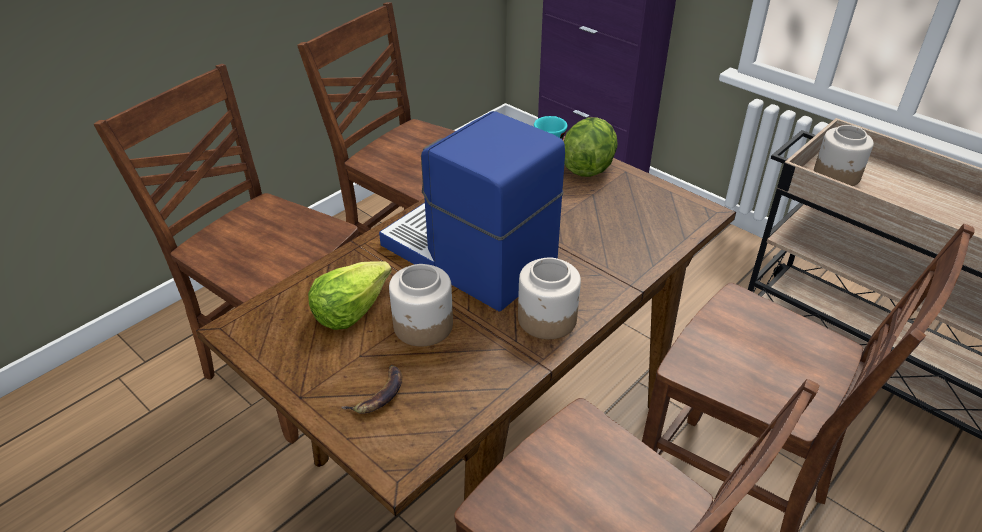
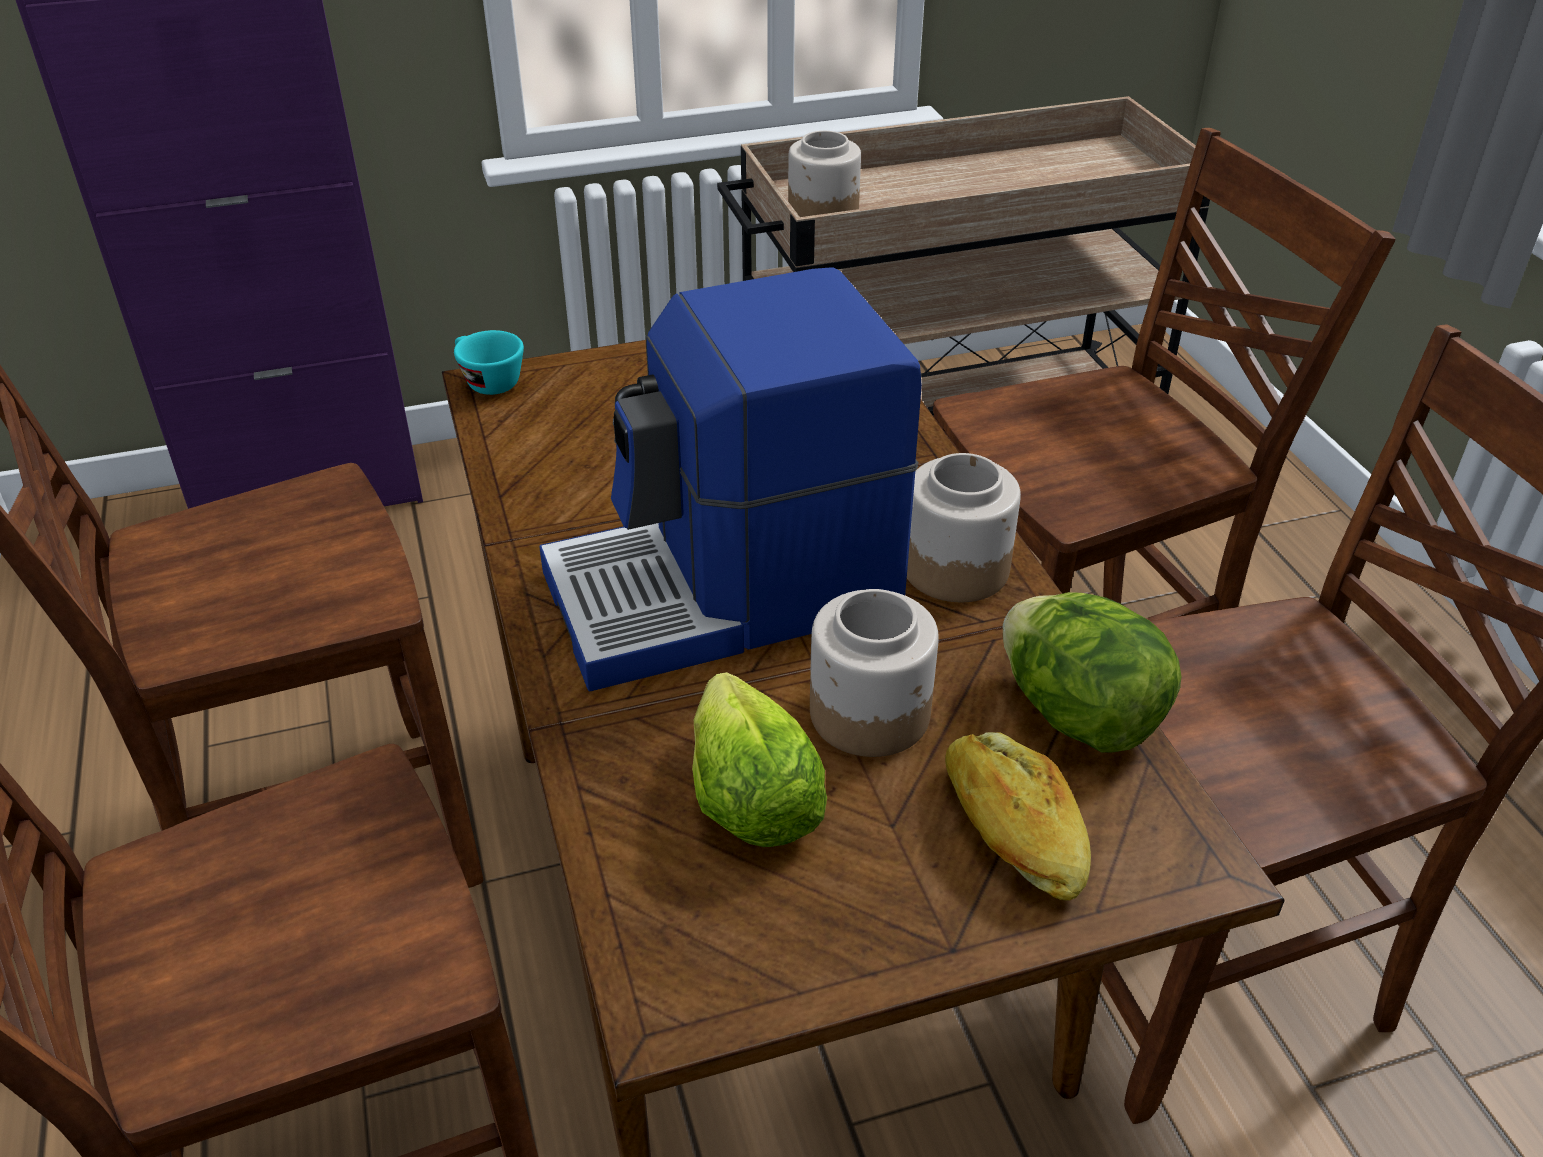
camera: 60 degrees left, 0 degrees up
banana [341,365,402,414] -> bread [945,732,1091,900]
lettuce [564,118,618,177] -> lettuce moved to [1003,592,1181,753]

